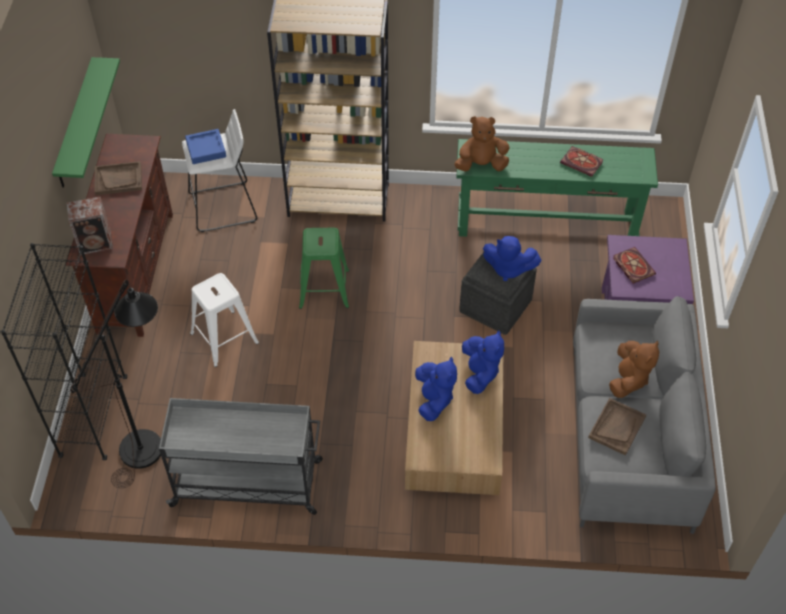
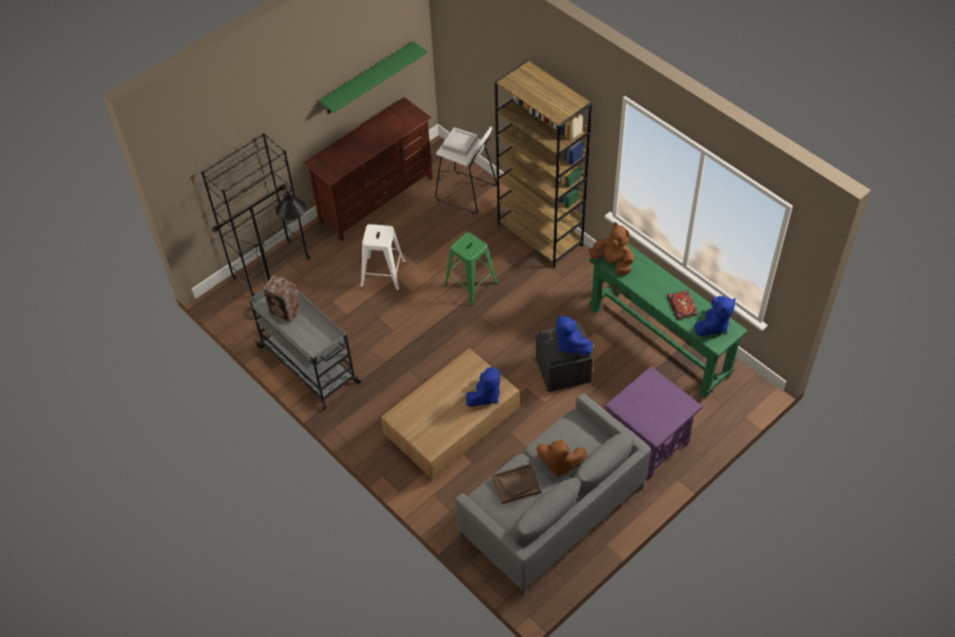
camera: 45 degrees right, 0 degrees up
speaker [67,197,113,255] -> speaker moved to [263,275,301,323]
brown tray [95,161,142,195] -> none
blue tray [185,129,226,164] -> grey tray [442,127,478,156]
blue plush toy [415,356,457,421] -> blue plush toy moved to [695,296,736,336]
brown plush toy [609,341,659,398] -> brown plush toy turned 45 degrees clockwise [536,440,588,477]
book [613,247,656,284] -> none

